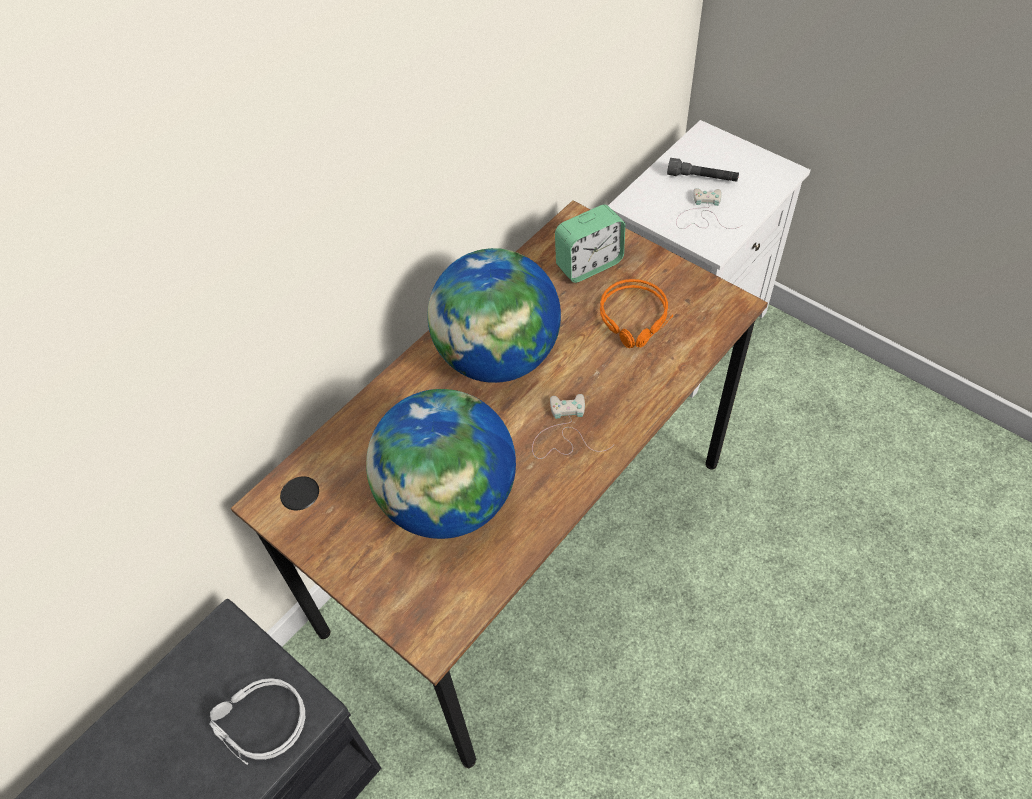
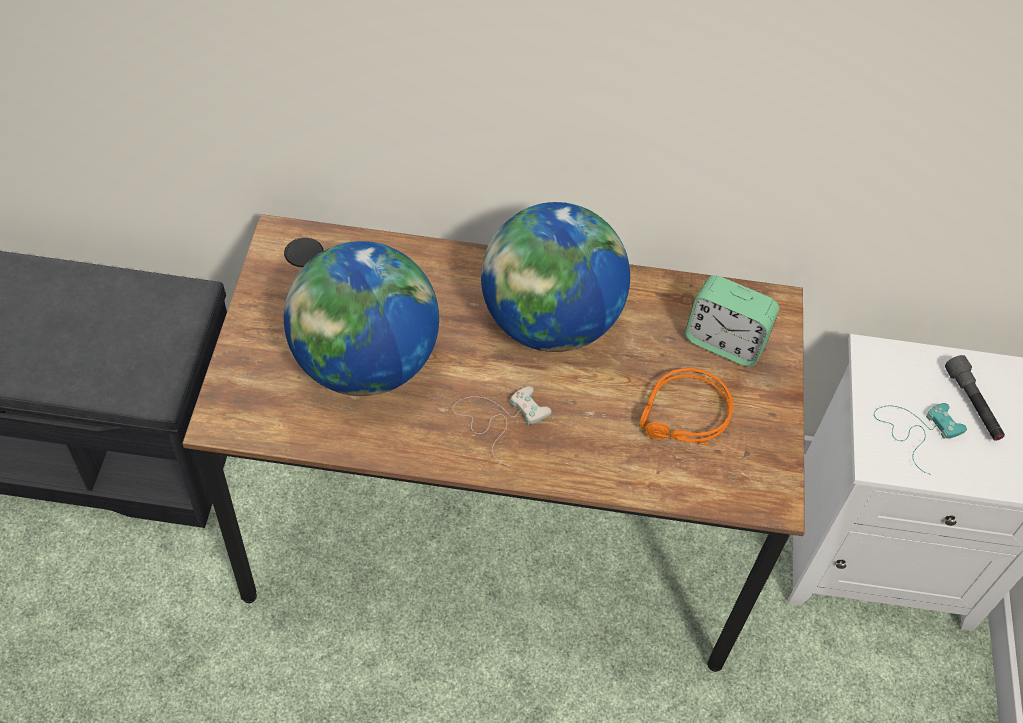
camera: 50 degrees right, 0 degrees up
grey headphones [209,678,305,765] -> none
white game controller [676,188,742,229] -> turquoise game controller [874,403,967,475]

